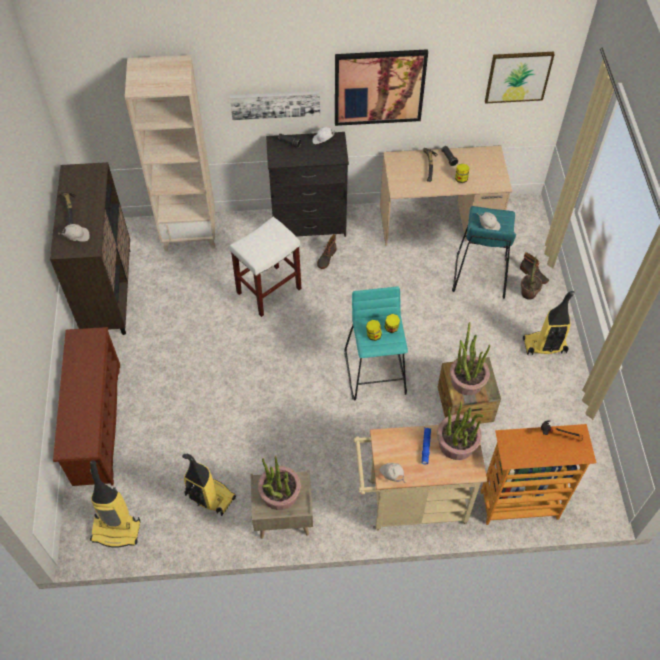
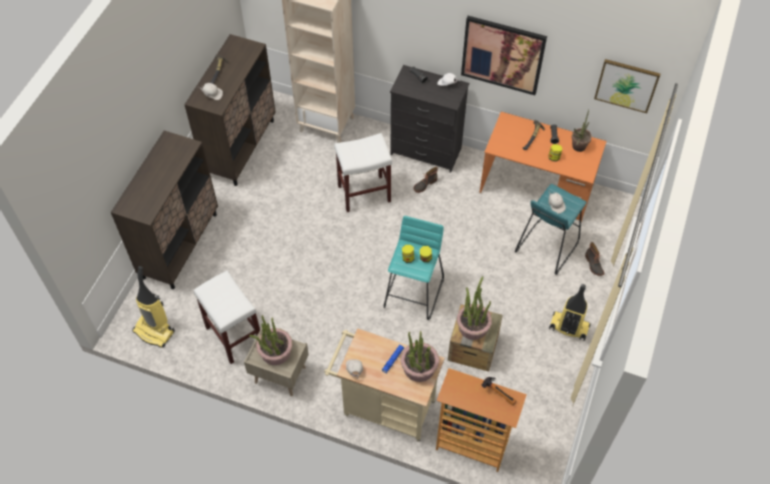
camera: 25 degrees right, 0 degrees up
brown shoe rack [53,327,120,486] -> brown cabinet [111,130,218,289]
vacuum cleaner [182,454,236,516] -> white stool [193,270,260,364]
picture [230,90,320,120] -> none
beige desk [380,145,512,246] -> orange desk [480,112,607,222]
potted plant [521,255,542,300] -> potted plant moved to [572,110,592,152]

